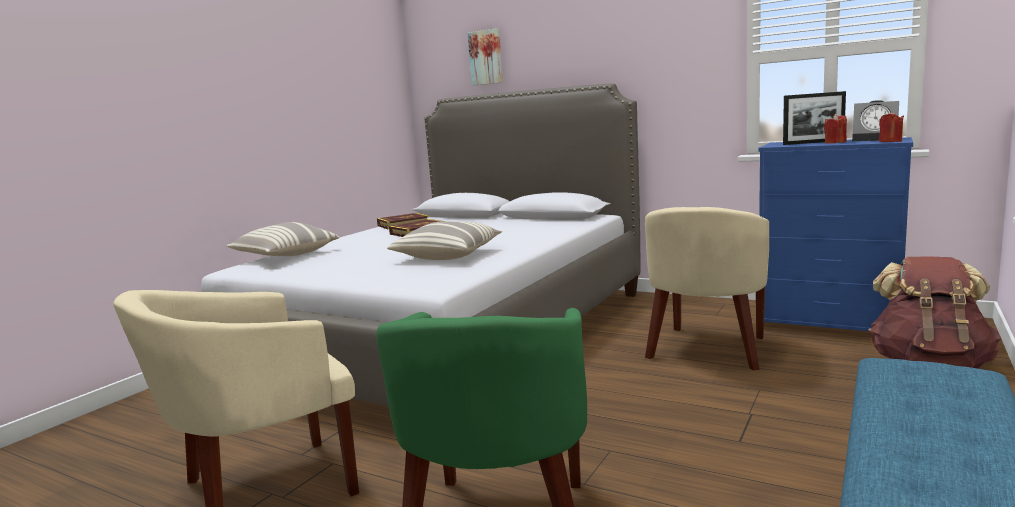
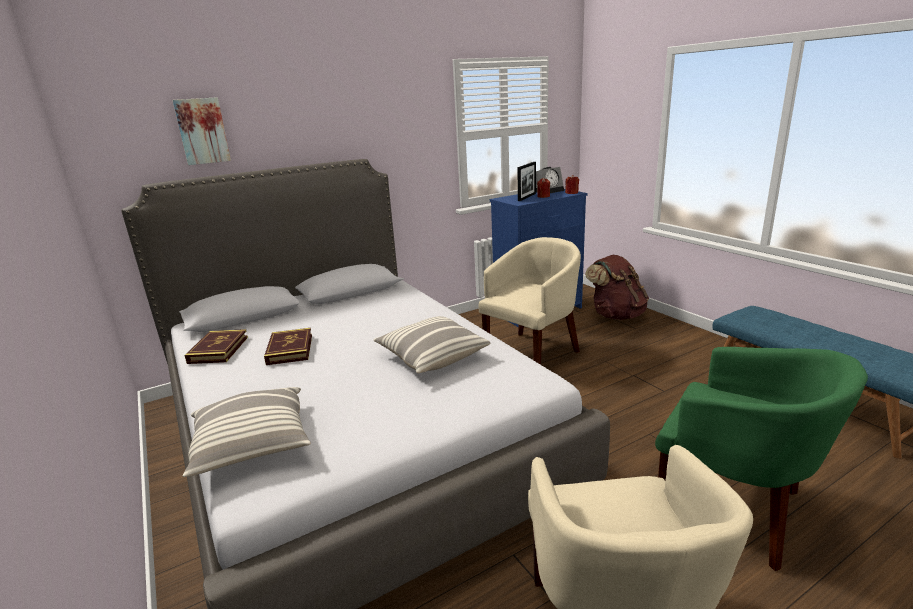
camera: 60 degrees left, 10 degrees up
beige armchair [645,207,769,371] -> beige armchair turned 105 degrees counterclockwise [478,237,581,365]

